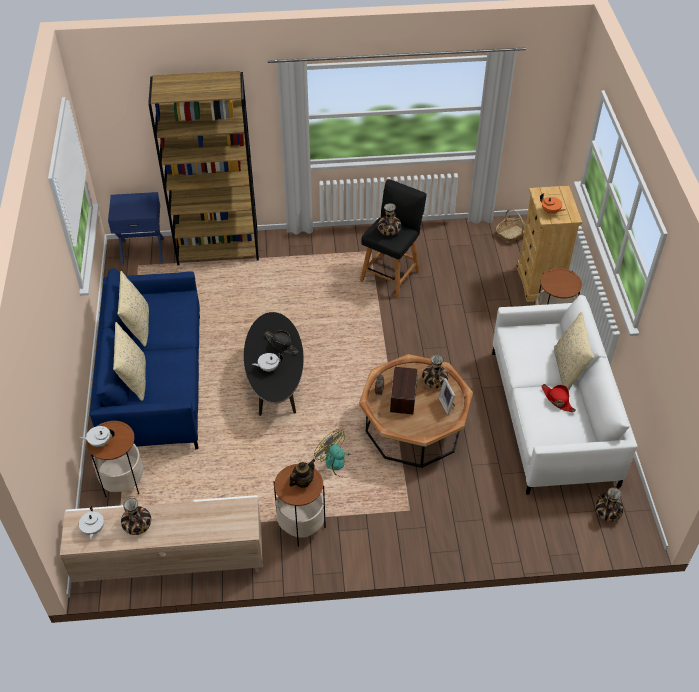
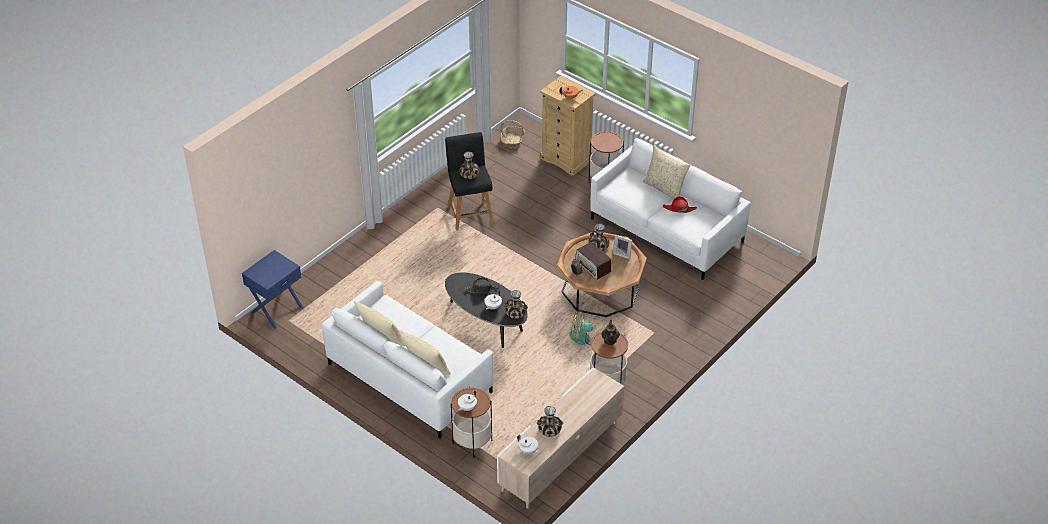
camera: 45 degrees left, 5 degrees down
blue sofa [90,268,200,449] -> white sofa [322,281,493,439]
brown bookcase [148,71,259,265] -> none
vase [595,487,623,522] -> vase moved to [504,290,528,319]

